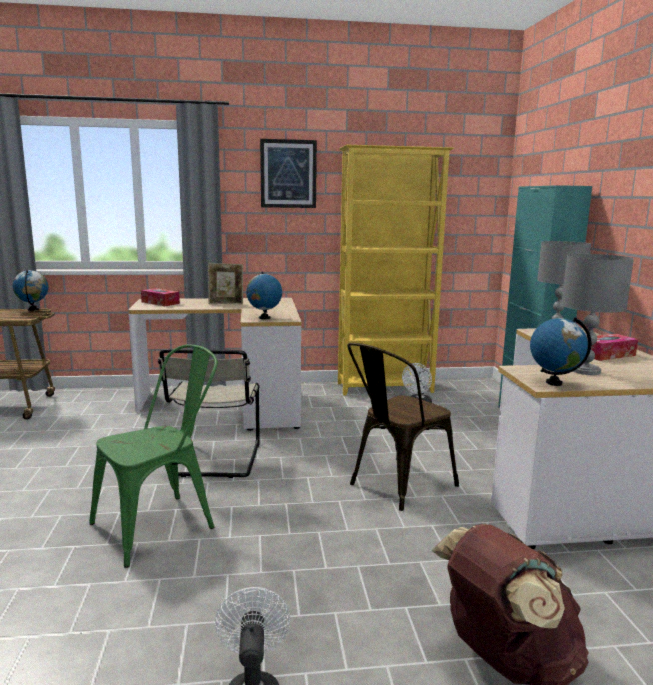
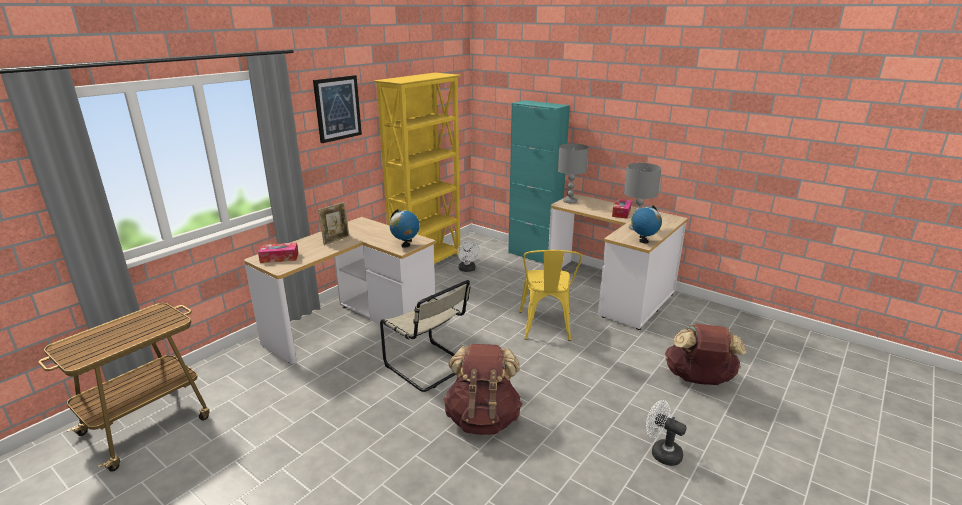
camera: 45 degrees left, 10 degrees up
globe [13,270,48,311] -> none
green chair [89,344,218,568] -> brown backpack [443,344,523,435]
brown chair [347,343,459,511] -> yellow chair [519,250,582,341]

